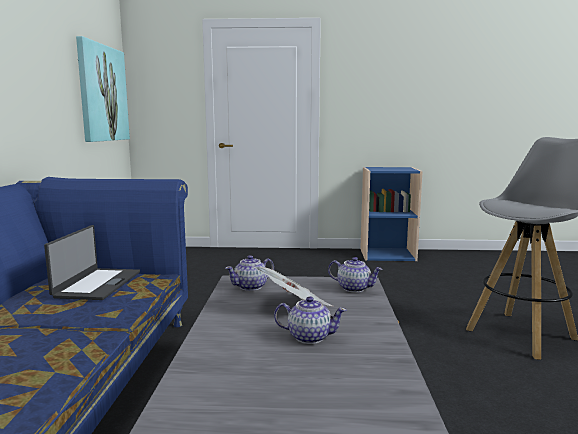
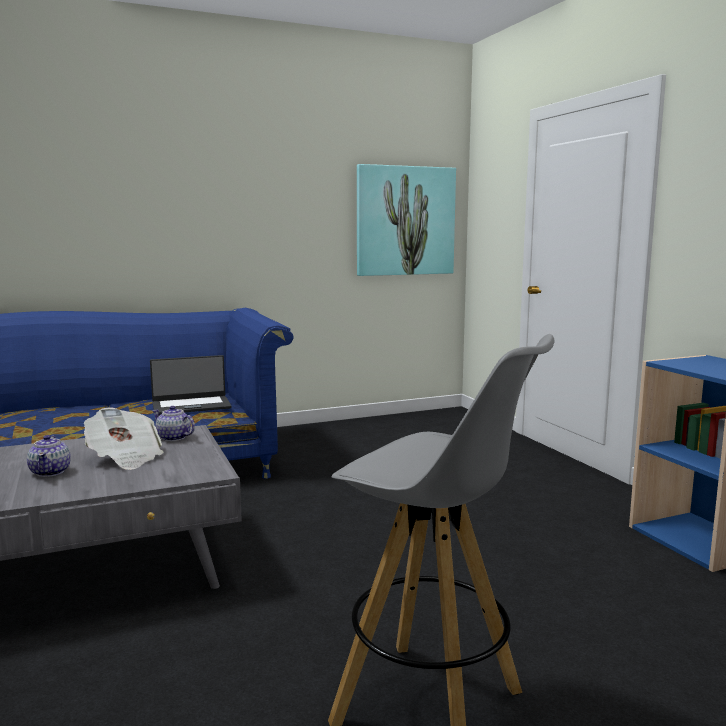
camera: 65 degrees right, 0 degrees up
teapot [328,257,383,293] -> none

